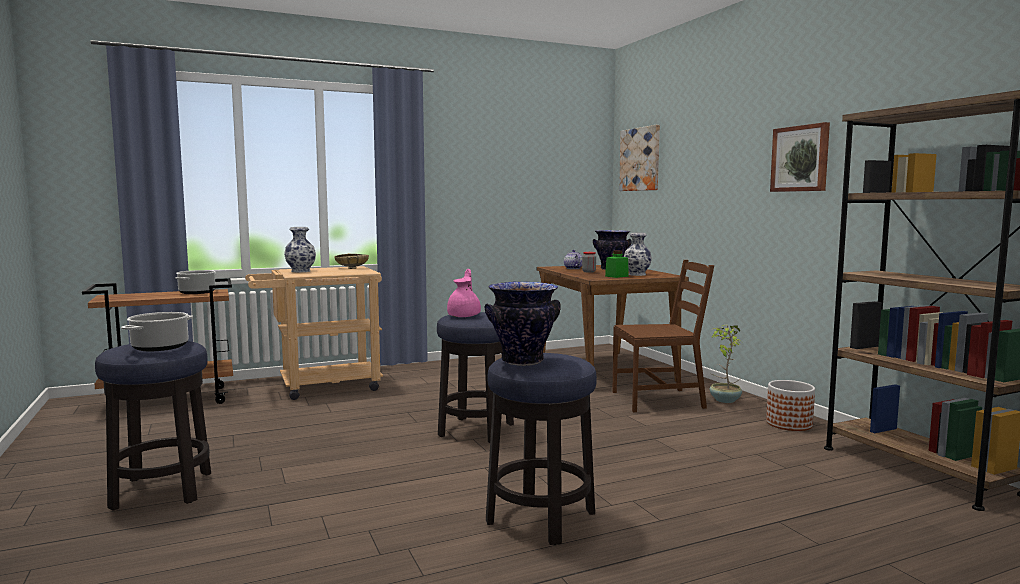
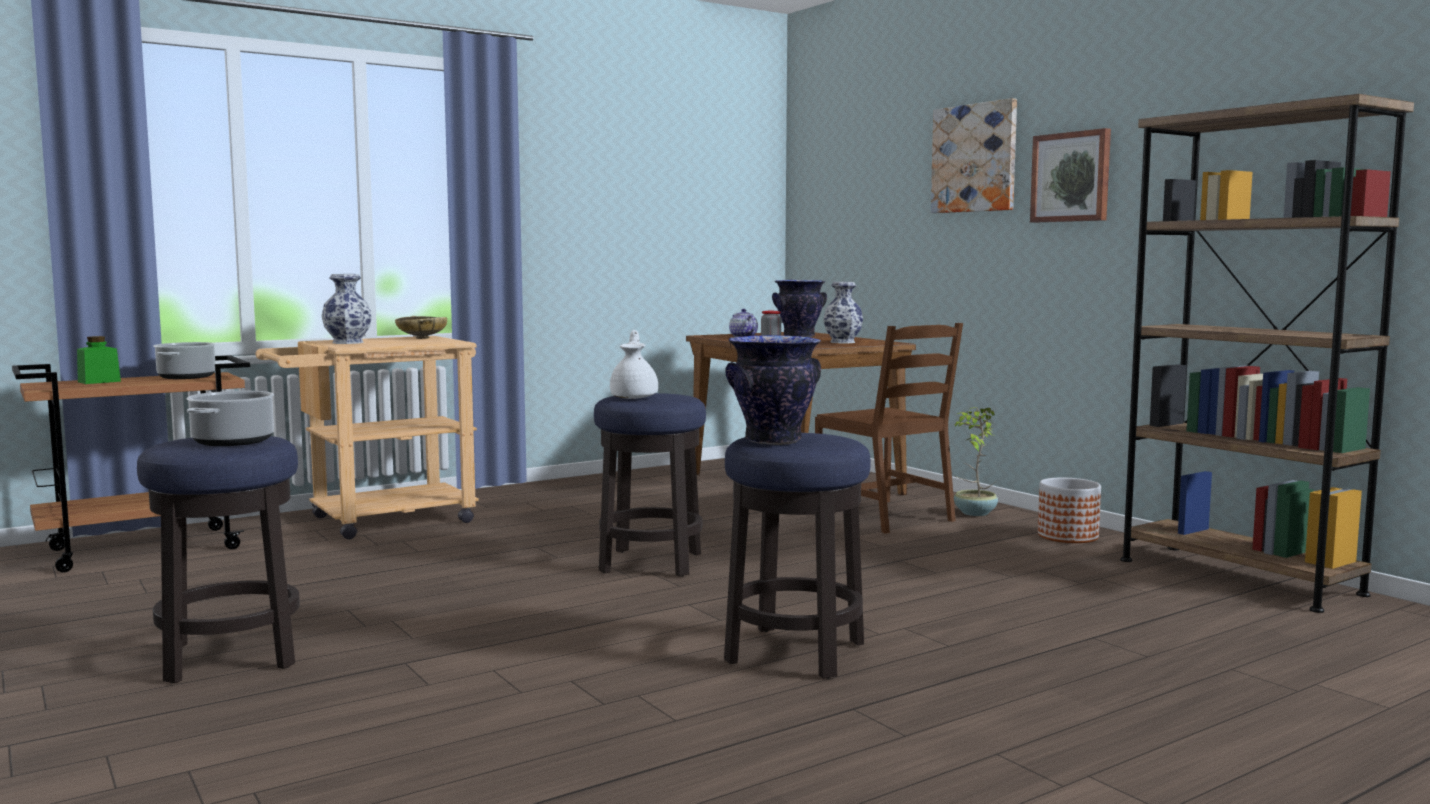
camera: 10 degrees left, 0 degrees up
pink teapot [447,269,481,317] -> white teapot [610,330,658,399]
green jar [605,251,629,278] -> green jar moved to [77,336,121,384]
brown chair [612,260,714,412] -> brown chair turned 75 degrees clockwise [815,323,963,534]
picture [619,125,660,191] -> picture moved to [931,98,1017,213]

